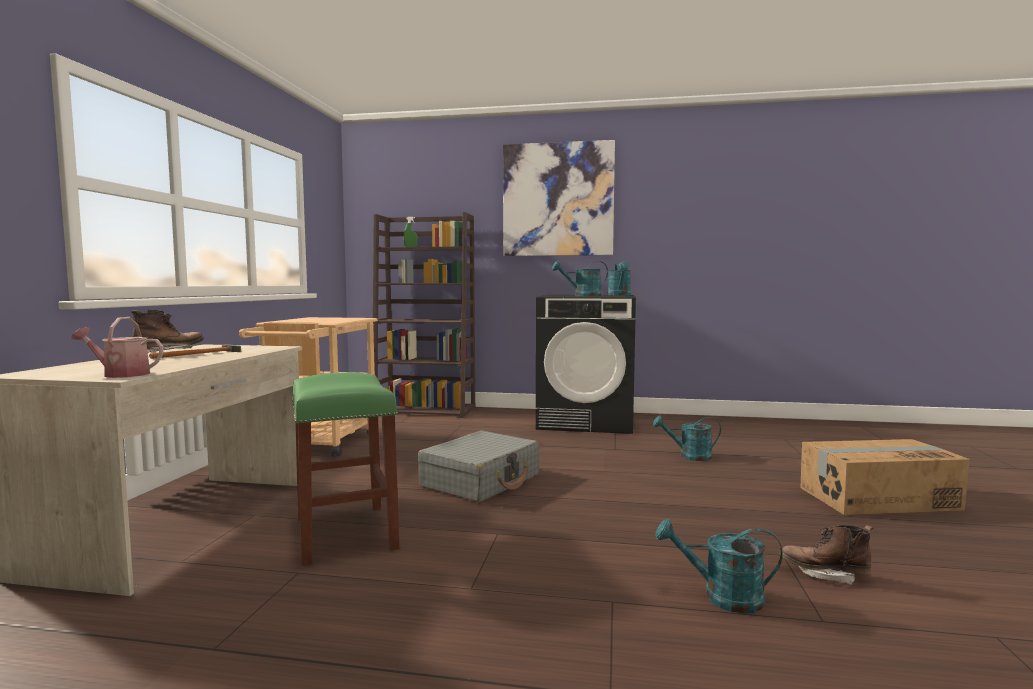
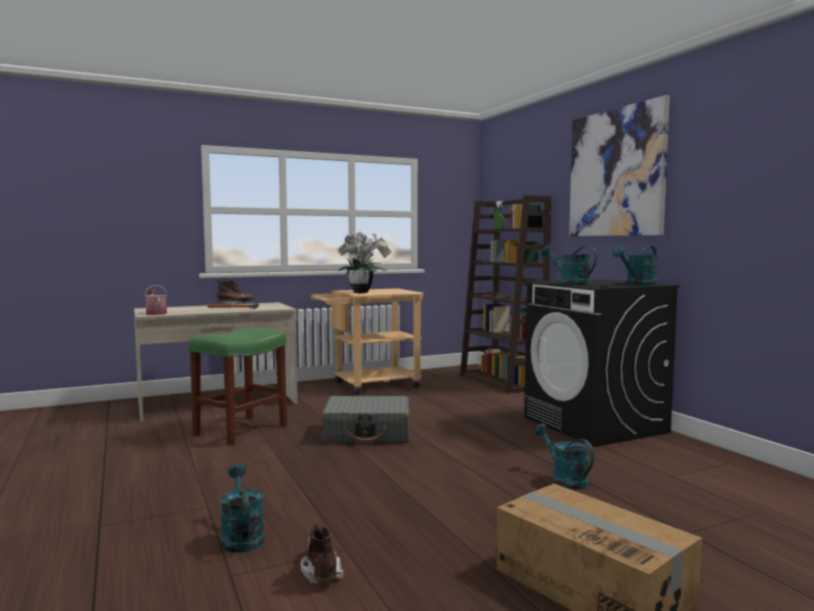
camera: 55 degrees right, 0 degrees up
none -> potted plant [338,232,392,293]

